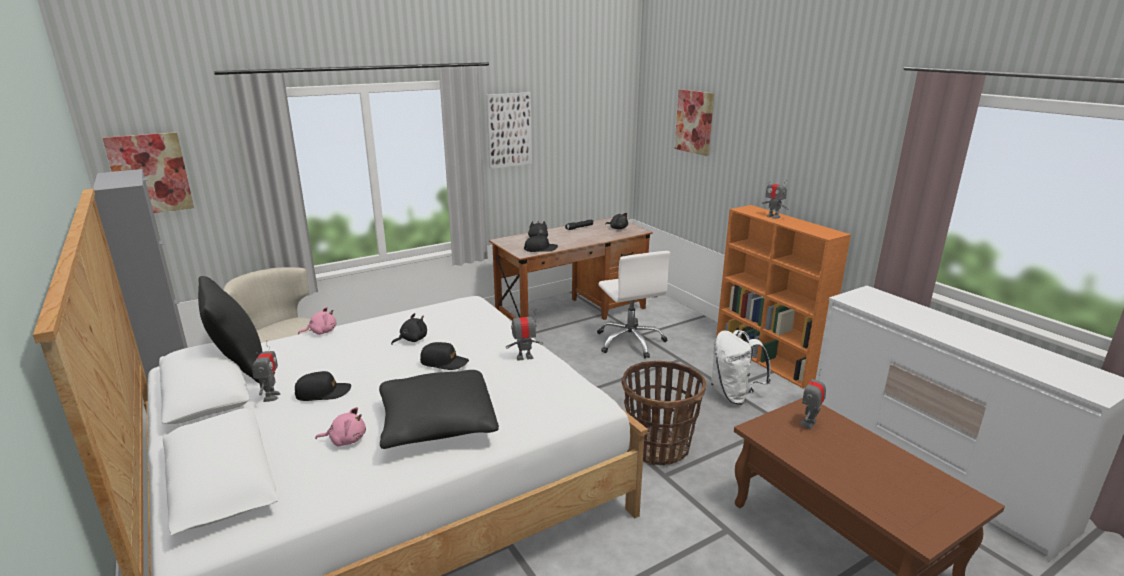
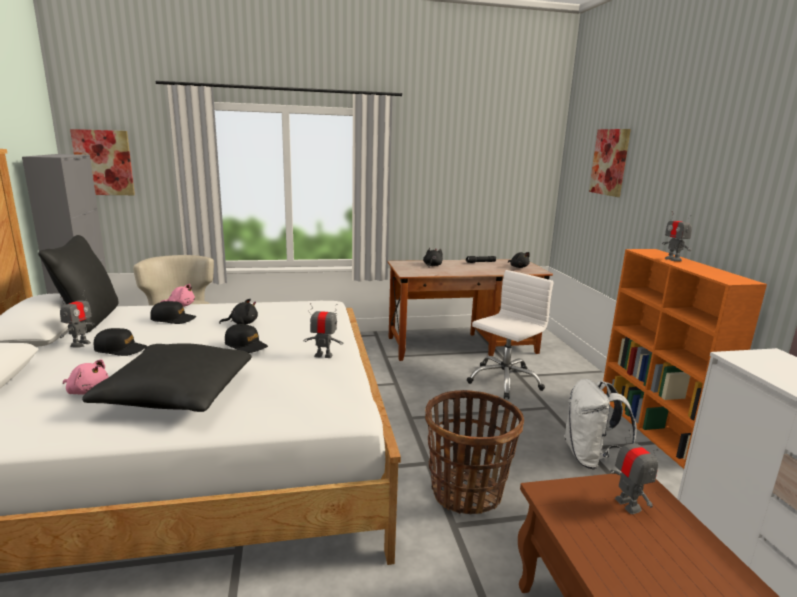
camera: 20 degrees right, 5 degrees down
picture [486,92,532,169] -> none
black cap [524,235,558,252] -> black cap moved to [150,301,197,324]
white office chair [597,251,670,358] -> white office chair turned 135 degrees counterclockwise [466,270,554,399]
toy robot [800,369,826,429] -> toy robot turned 105 degrees clockwise [610,429,658,514]

